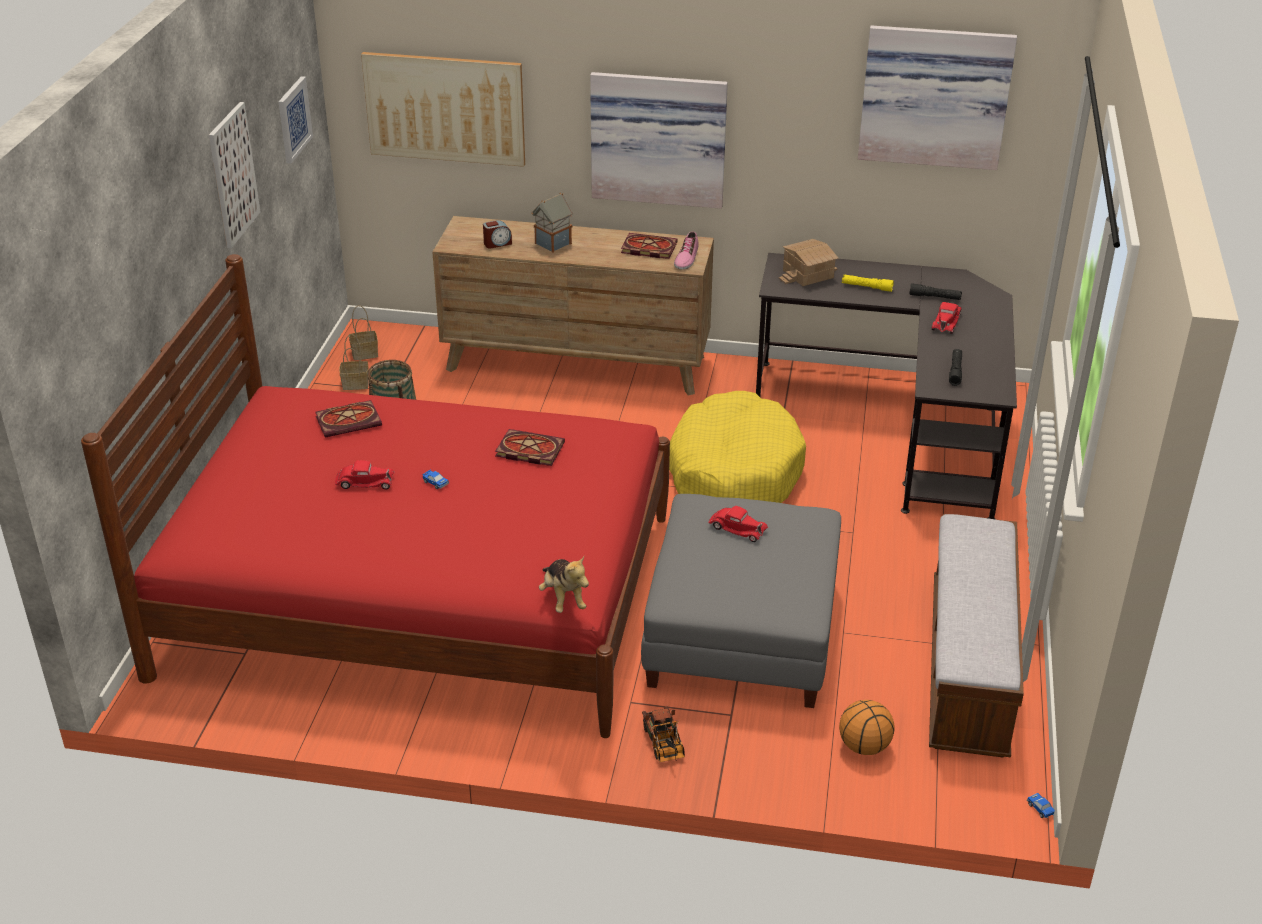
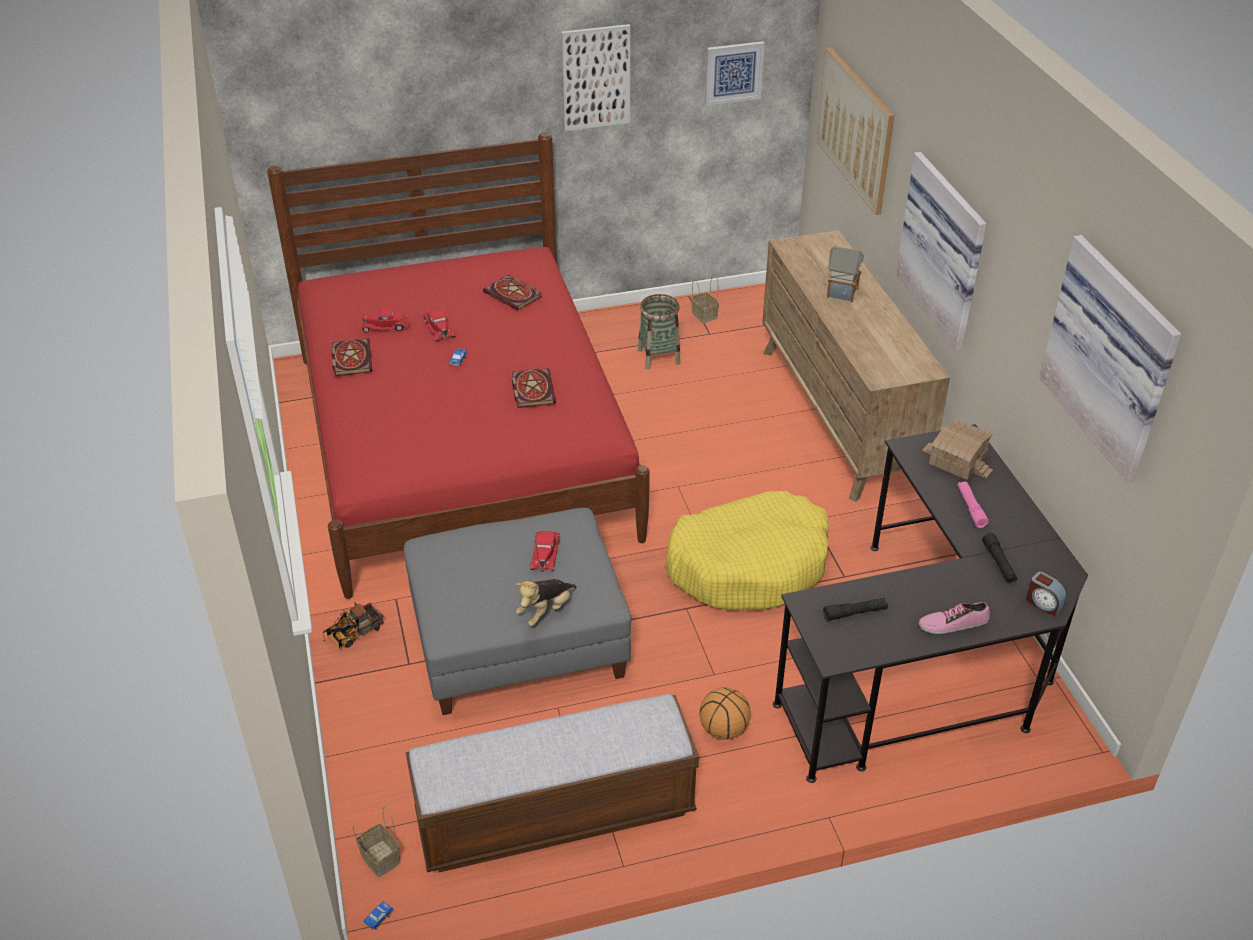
camera: 65 degrees right, 5 degrees up
basket [349,305,378,360] -> basket moved to [353,806,401,877]
alarm clock [483,220,512,249] -> alarm clock moved to [1026,572,1067,617]
plush toy [539,556,589,613] -> plush toy moved to [516,579,576,626]
book [621,233,677,259] -> book moved to [331,338,372,376]
shoe [674,231,699,270] -> shoe moved to [919,602,990,634]
basketball [839,700,895,755] -> basketball moved to [699,687,751,740]
yellow flashlight [842,275,894,292] -> pink flashlight [958,481,989,528]
red toy car [932,302,962,334] -> red toy car moved to [361,308,410,332]

